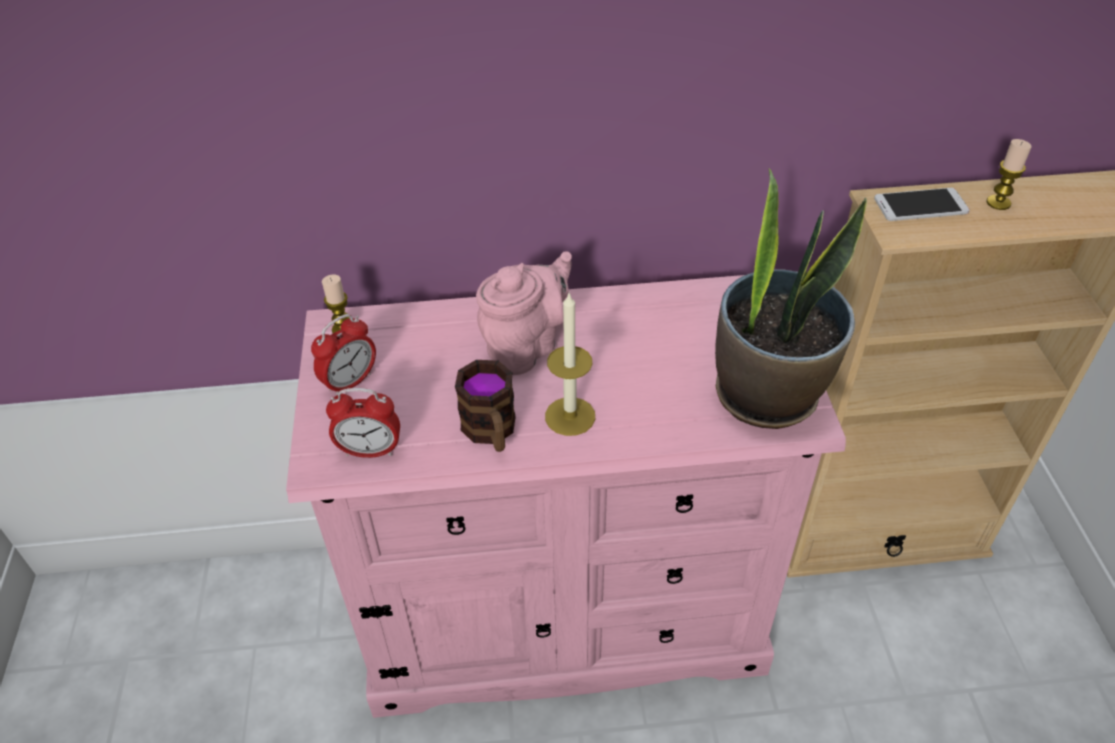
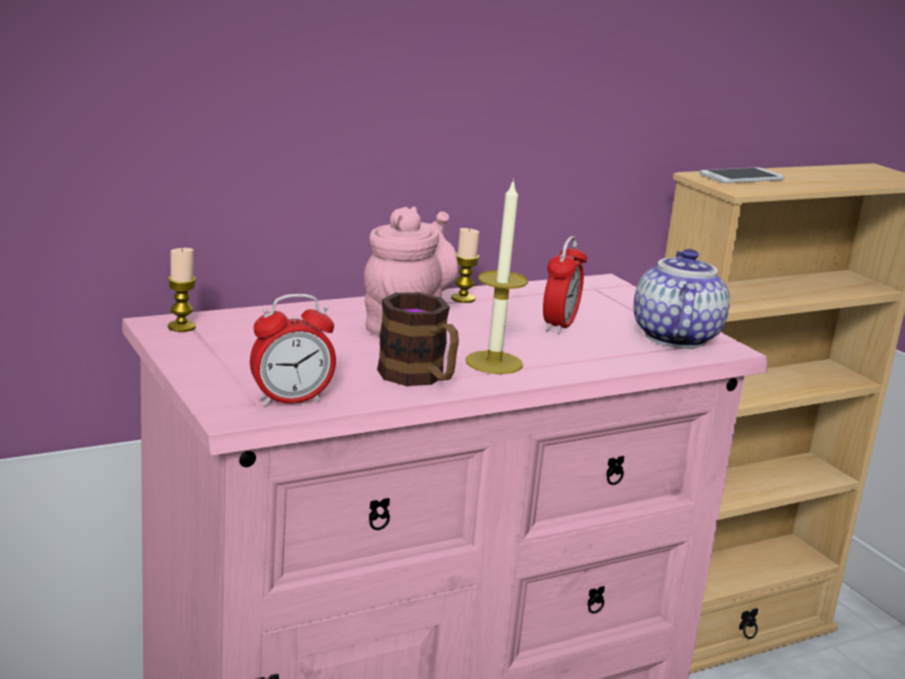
camera: 25 degrees left, 25 degrees down
alarm clock [311,314,376,396] -> alarm clock moved to [543,236,587,334]
potted plant [715,168,867,429] -> teapot [634,249,730,348]
candle [987,139,1032,210] -> candle moved to [451,228,480,303]

